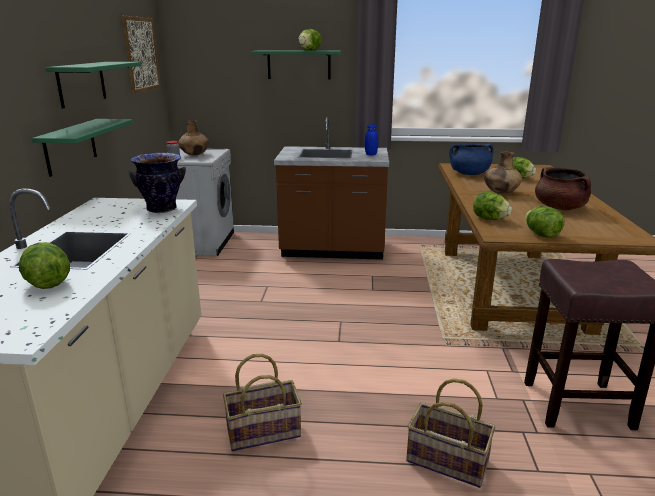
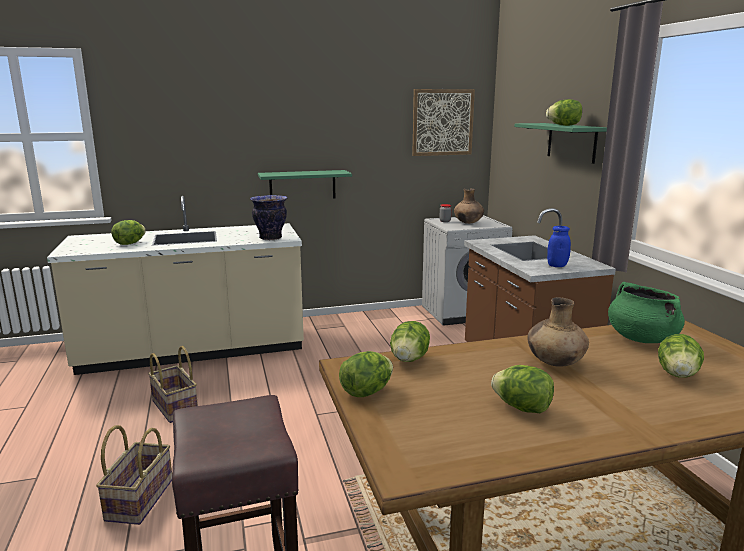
camera: 70 degrees right, 5 degrees down
green shelf [46,62,142,108] -> none
blue cooking pot [449,144,494,175] -> green cooking pot [608,282,685,343]
brown cooking pot [535,167,591,210] -> lettuce [491,365,554,413]

